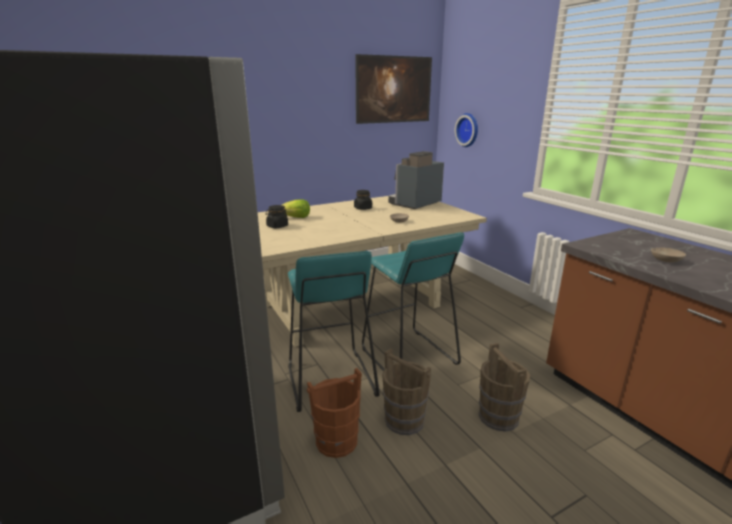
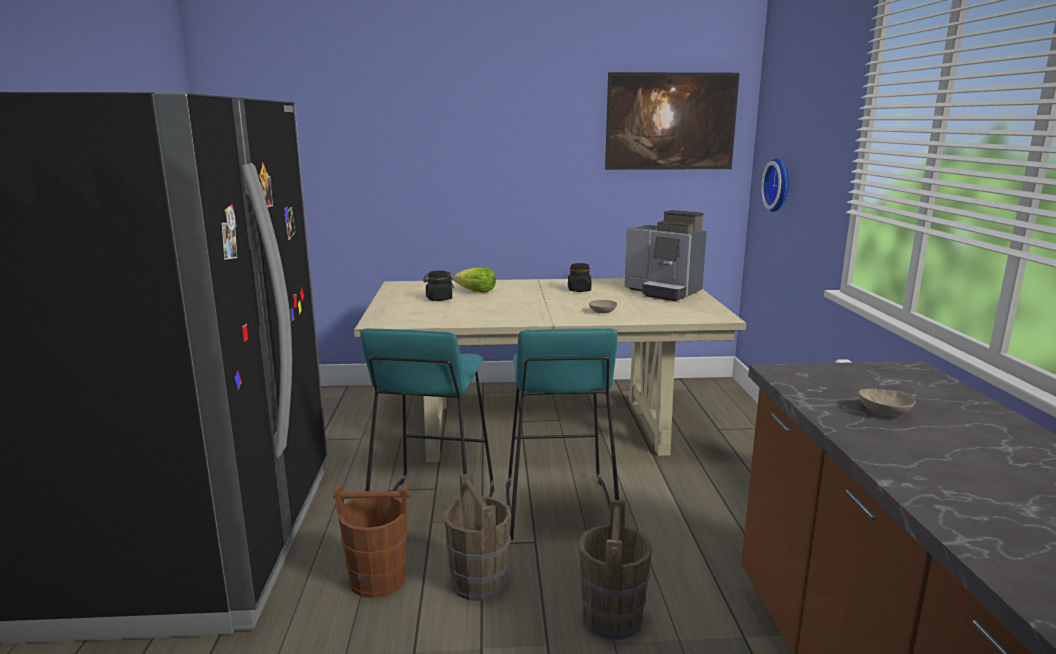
camera: 25 degrees right, 5 degrees down
coffee machine [388,151,444,209] -> coffee machine turned 120 degrees counterclockwise [625,210,707,301]

